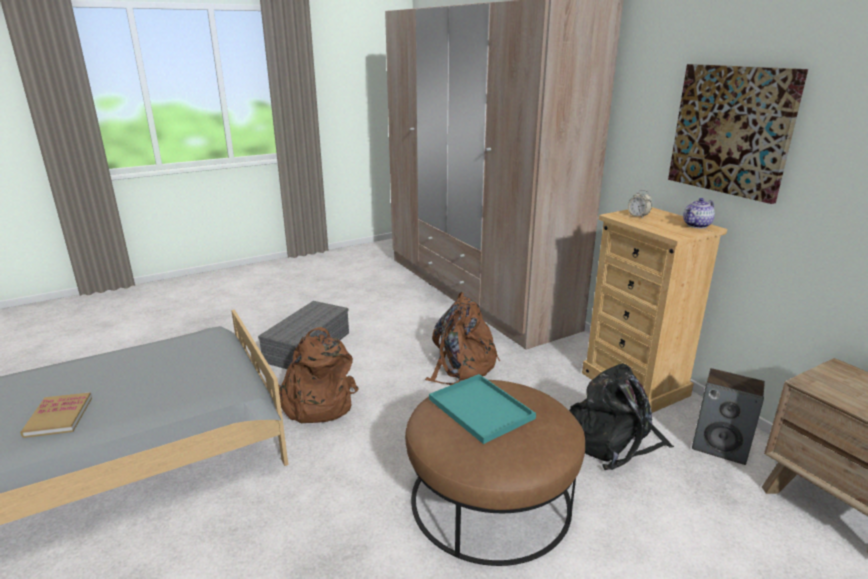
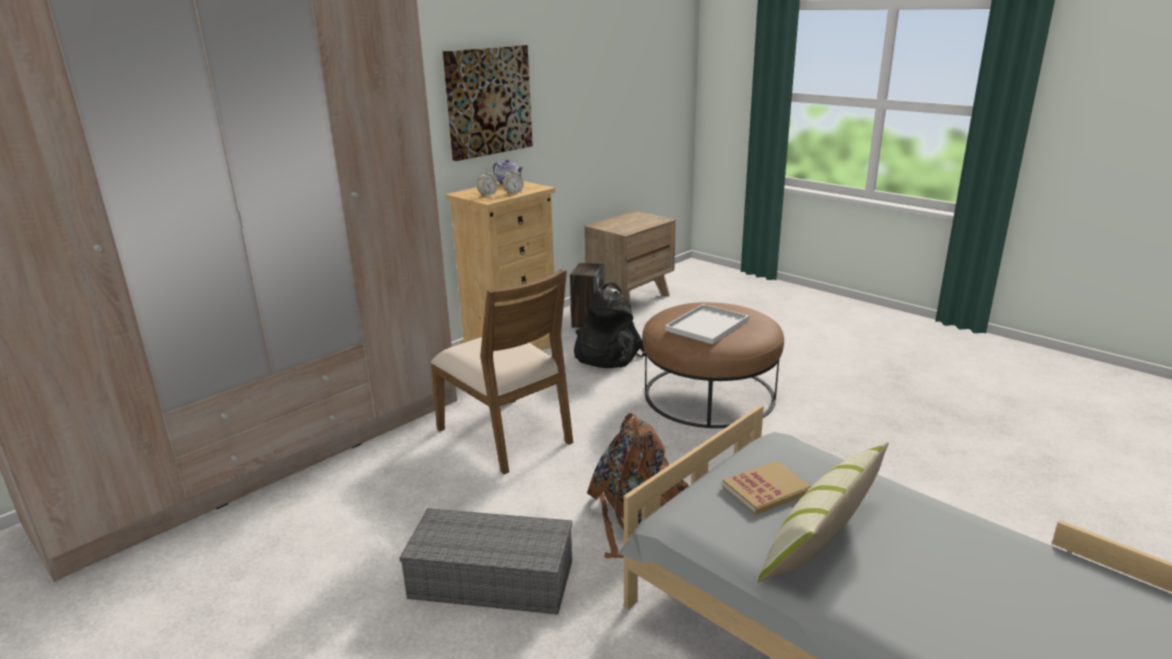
camera: 105 degrees left, 0 degrees up
book [20,392,92,438] -> book moved to [722,461,811,515]
brown backpack [425,292,500,385] -> brown chair [431,268,573,474]
turquoise tray [429,374,536,444] -> white tray [665,304,749,344]
none -> alarm clock [502,168,524,195]
none -> pillow [758,442,888,582]

